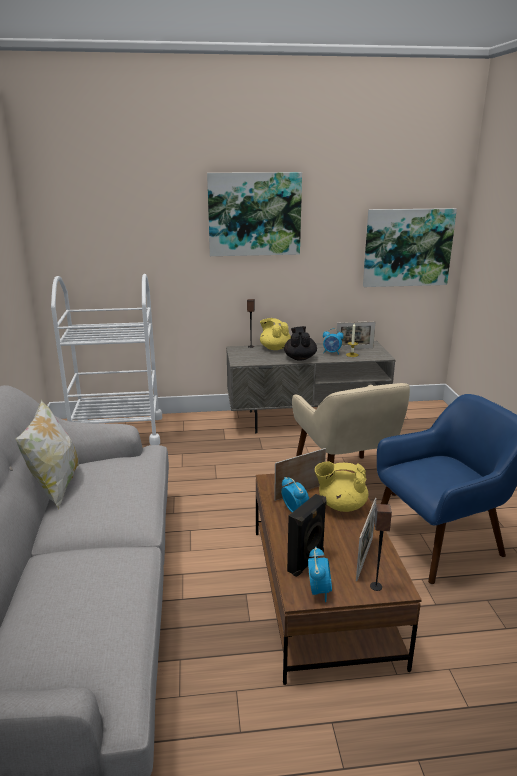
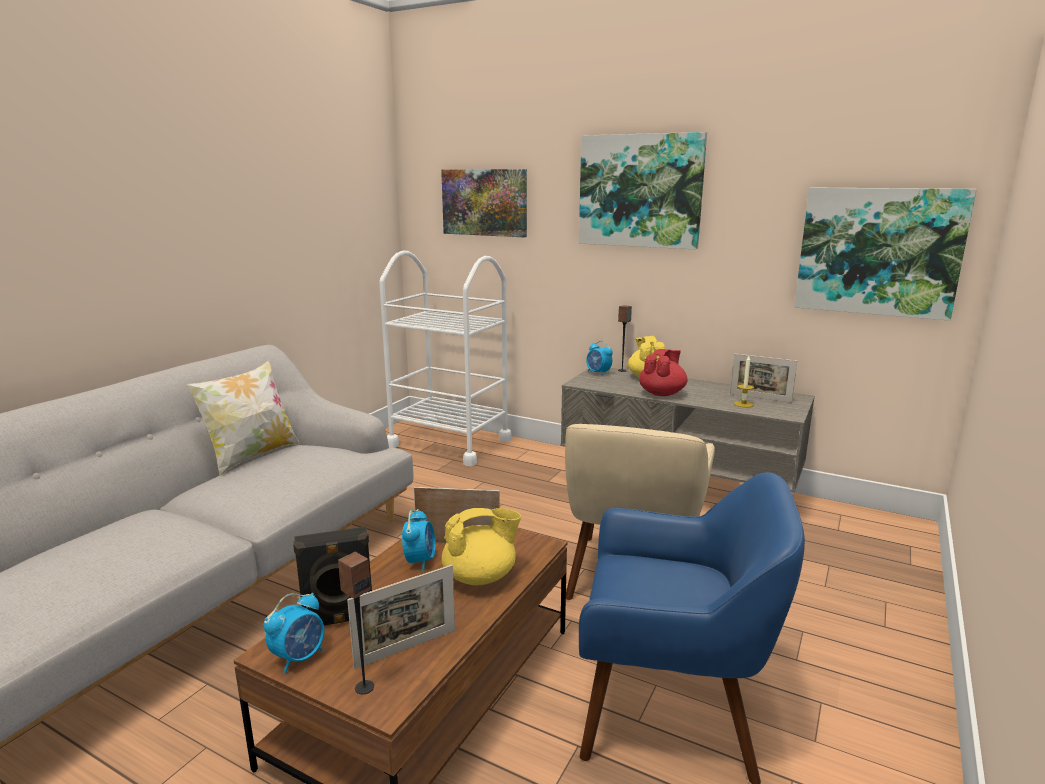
camera: 35 degrees right, 5 degrees down
black teapot [284,326,317,360] -> red teapot [639,349,687,396]
yellow teapot [315,462,369,512] -> yellow teapot turned 120 degrees clockwise [442,508,521,585]
alarm clock [323,328,344,354] -> alarm clock moved to [586,340,613,376]
none -> picture [441,169,527,237]

